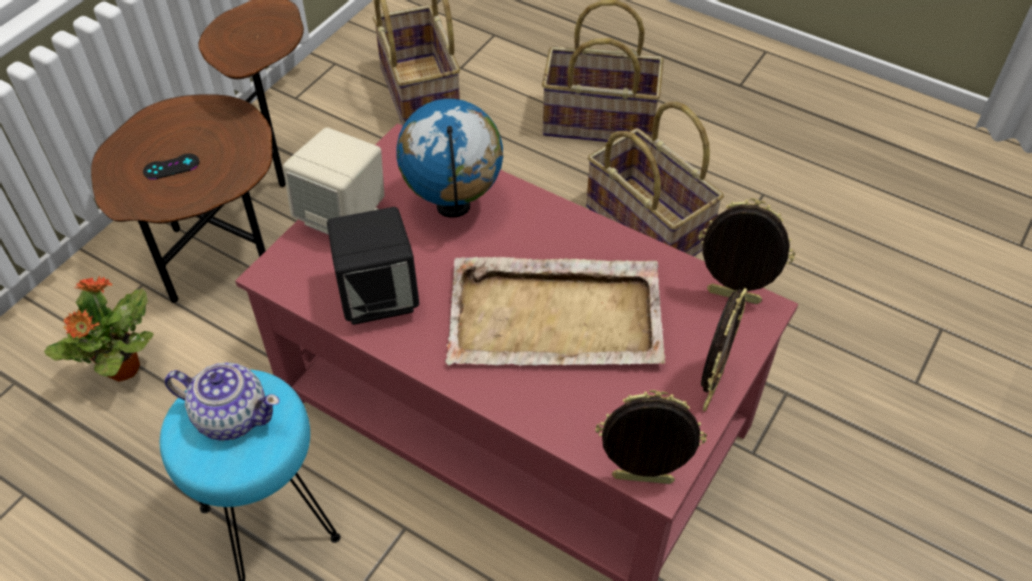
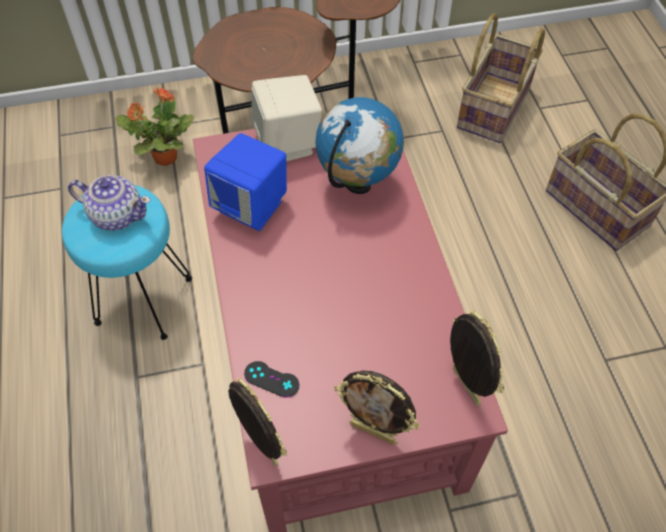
camera: 45 degrees right, 5 degrees up
black game controller [143,153,199,180] -> black game controller moved to [244,361,299,398]
teapot [165,362,280,441] -> teapot turned 45 degrees counterclockwise [68,175,151,231]
black speaker [327,207,419,325] -> blue speaker [204,133,287,231]
beige tray [445,257,665,366] -> none
basket [586,102,724,256] -> none
picture frame [701,288,747,412] -> picture frame turned 45 degrees clockwise [334,370,420,445]

